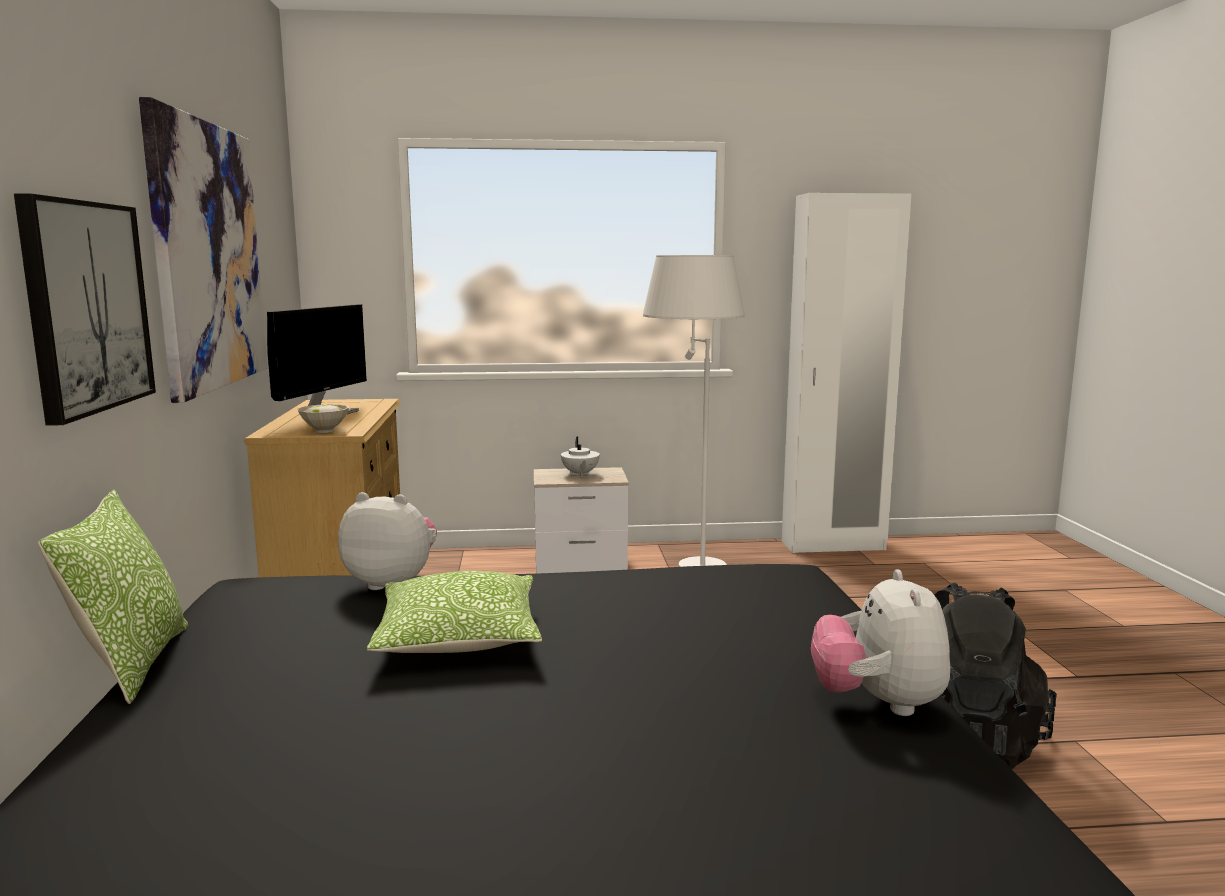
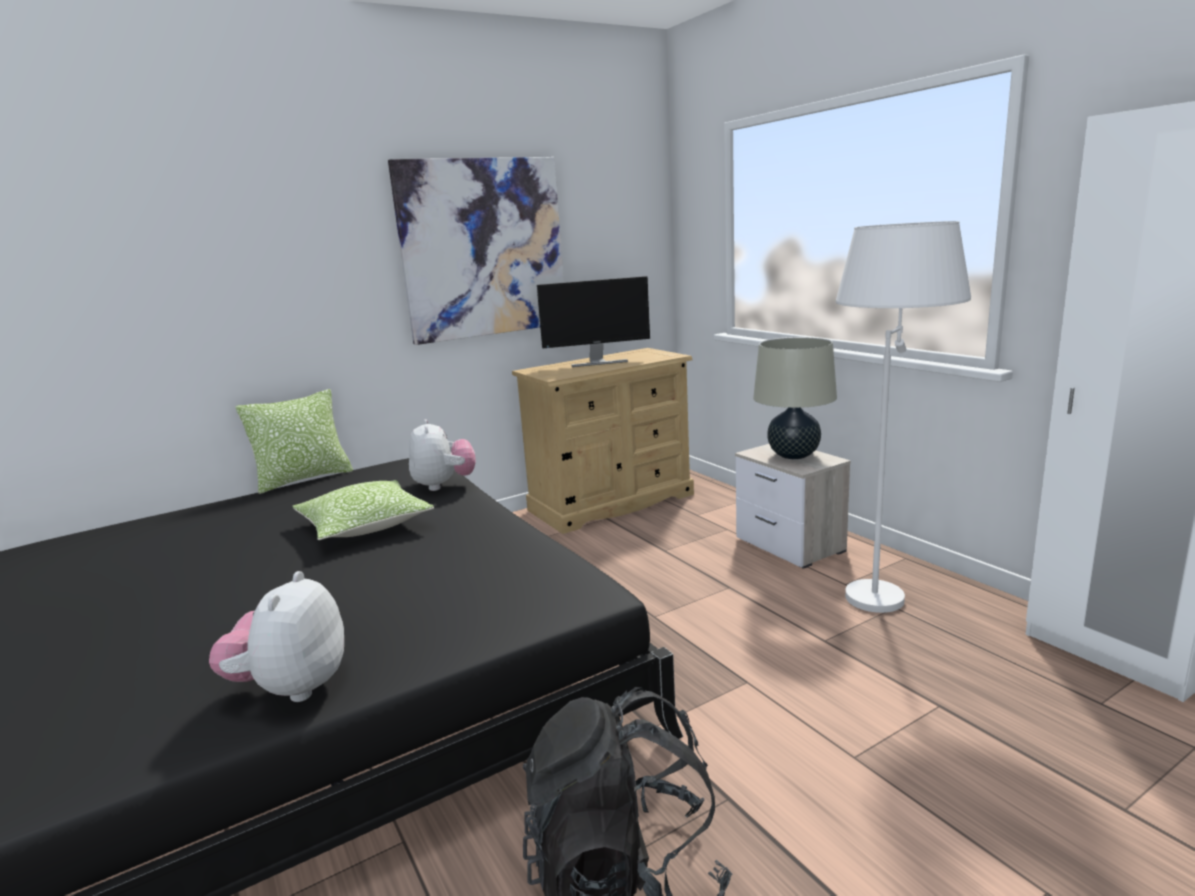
camera: 65 degrees right, 5 degrees up
picture [14,193,156,426] -> none
white bowl [297,404,349,433] -> none
white teapot [561,437,600,477] -> beige table lamp [753,337,837,459]
plush toy [811,569,950,716] -> plush toy turned 60 degrees counterclockwise [209,571,344,702]

